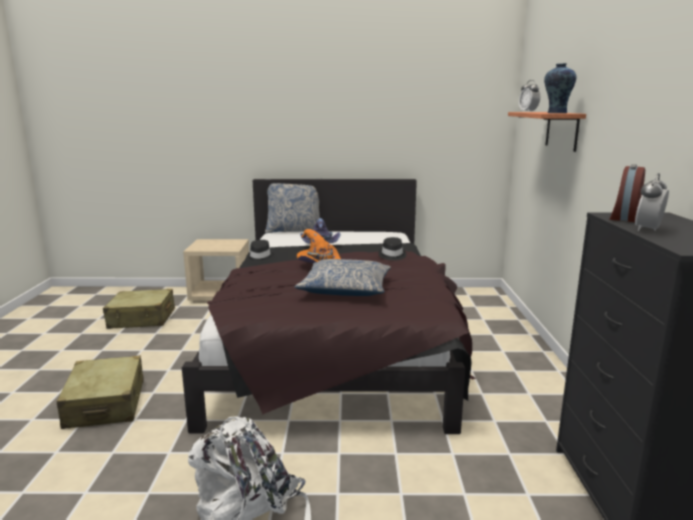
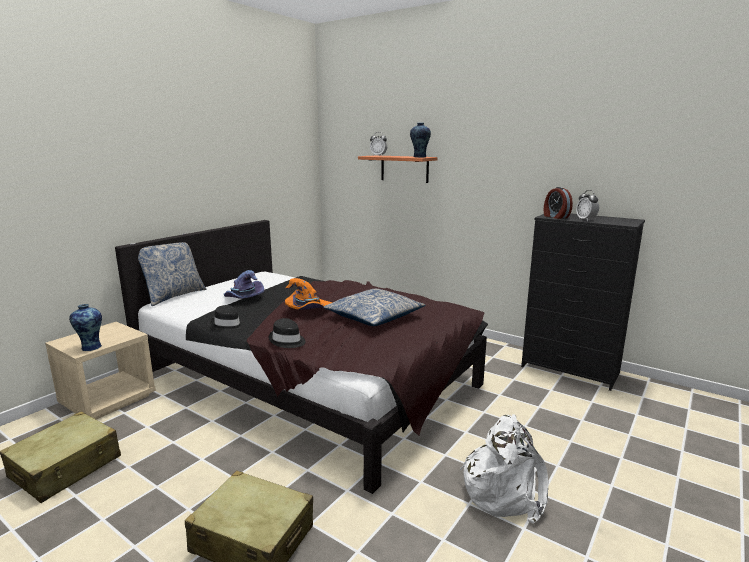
camera: 55 degrees left, 0 degrees up
black hat [378,237,407,261] -> black hat moved to [269,318,306,348]
none -> vase [69,304,102,351]

